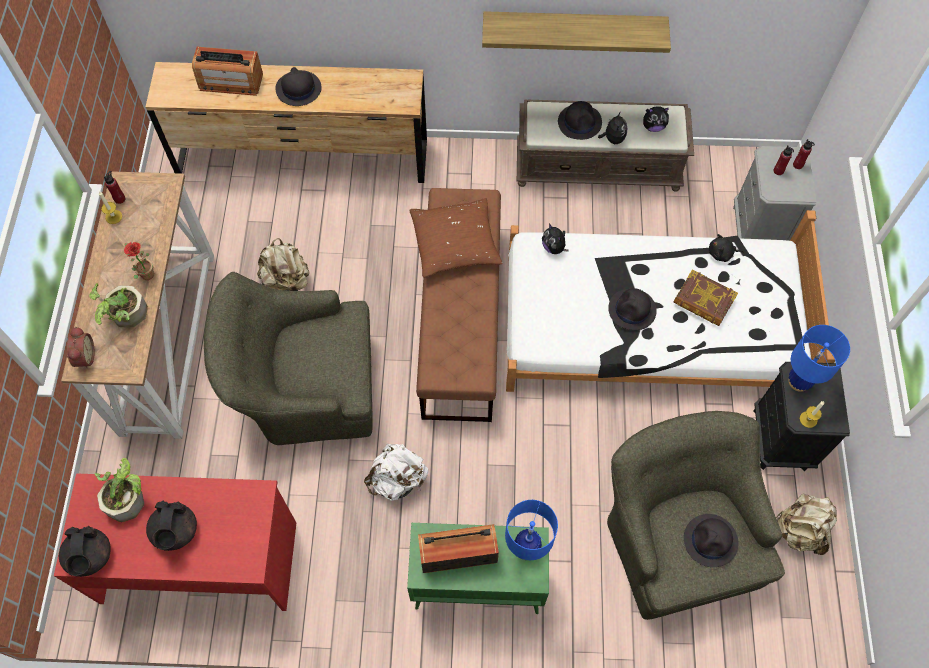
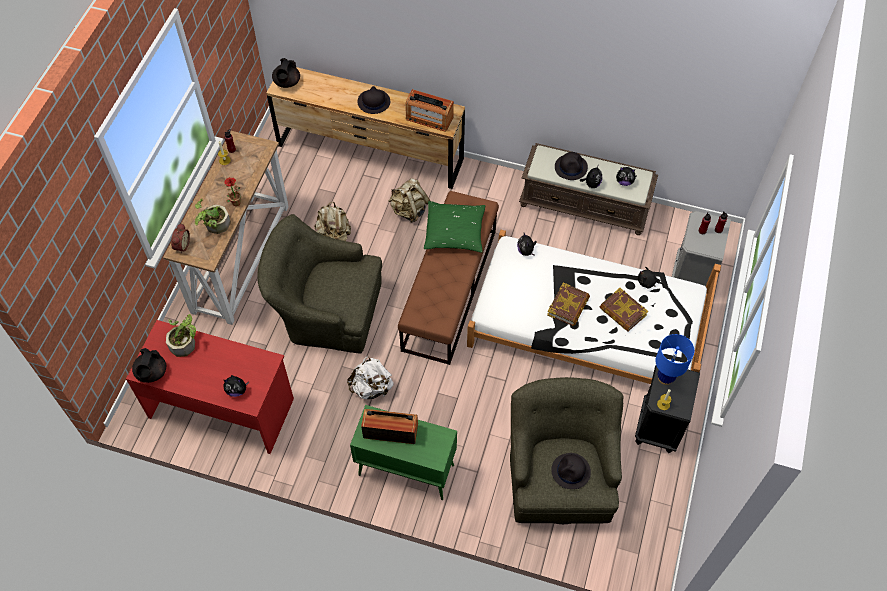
camera: 15 degrees right, 5 degrees down
black teapot [146,501,197,551] -> black teapot moved to [272,58,300,88]
radio [192,47,263,96] -> radio moved to [406,89,454,131]
brown pillow [410,198,502,277] -> green pillow [424,201,485,252]
shelf [482,11,671,53] -> none
blue table lamp [505,500,558,560] -> none
black hat [608,288,657,330] -> book [547,283,590,326]
beige backpack [776,494,837,555] -> beige backpack moved to [388,178,430,223]
none -> plush toy [224,375,249,397]

